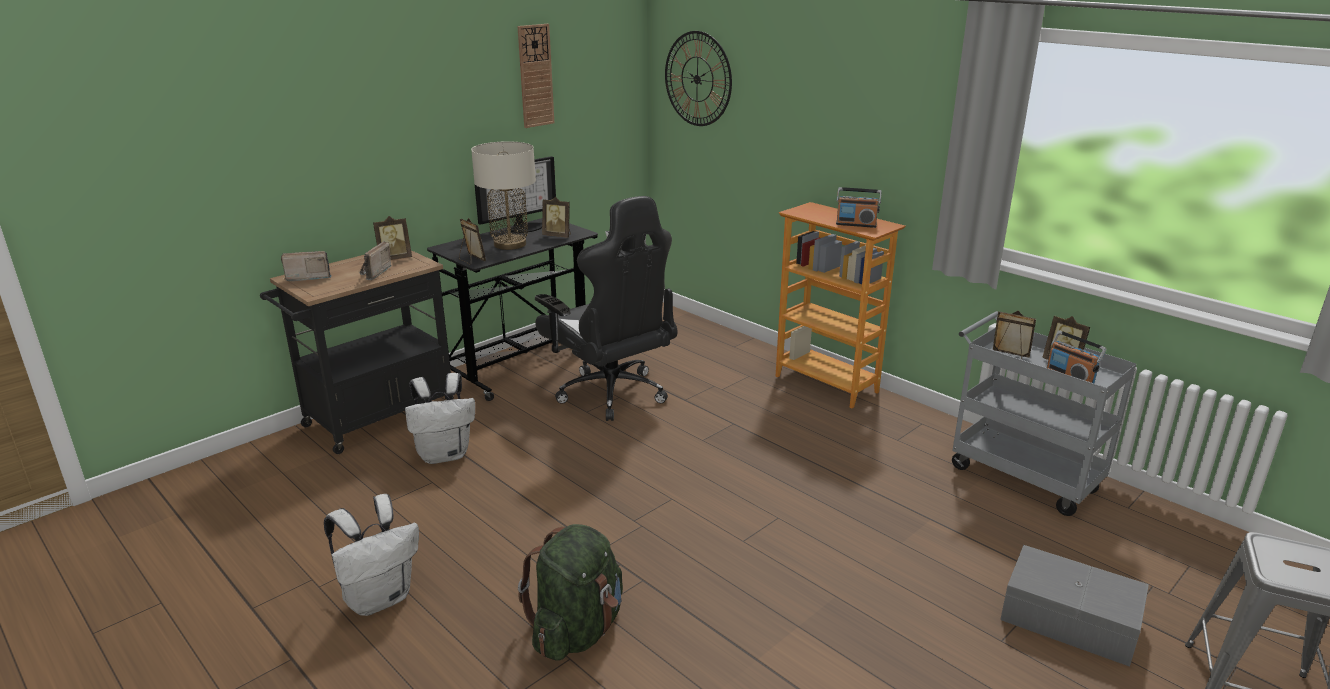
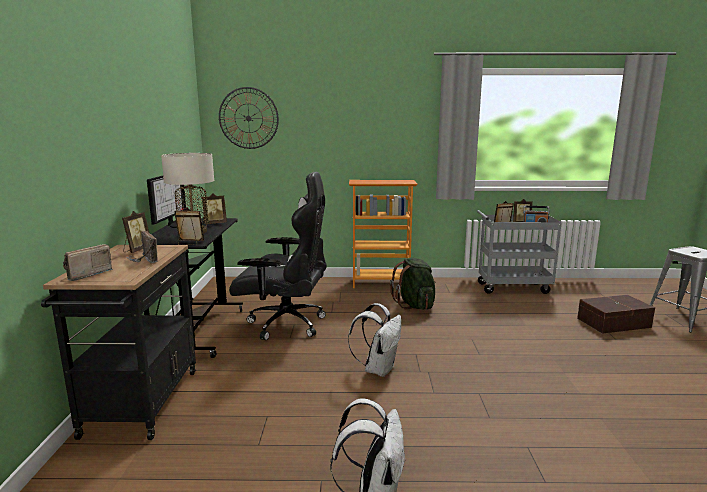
camera: 45 degrees left, 10 degrees down
white backpack [405,373,475,464] -> white backpack moved to [348,303,401,377]
wall clock [517,24,554,128] -> none
green backpack [518,524,623,660] -> green backpack moved to [390,258,436,310]
radio [836,187,882,228] -> none
grey storage box [1000,545,1149,667] -> brown storage box [577,295,655,334]

